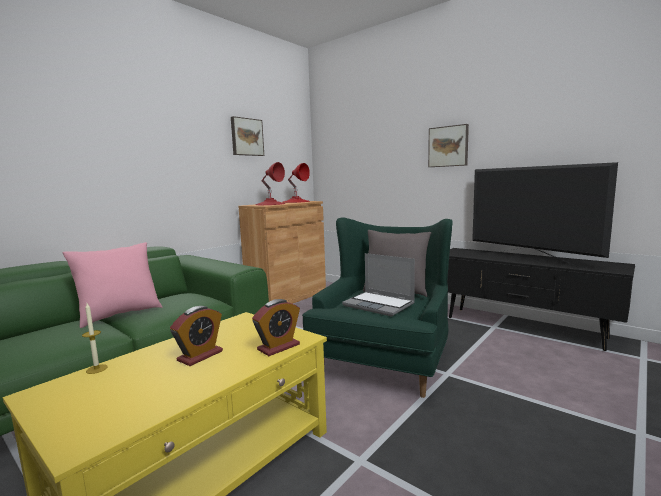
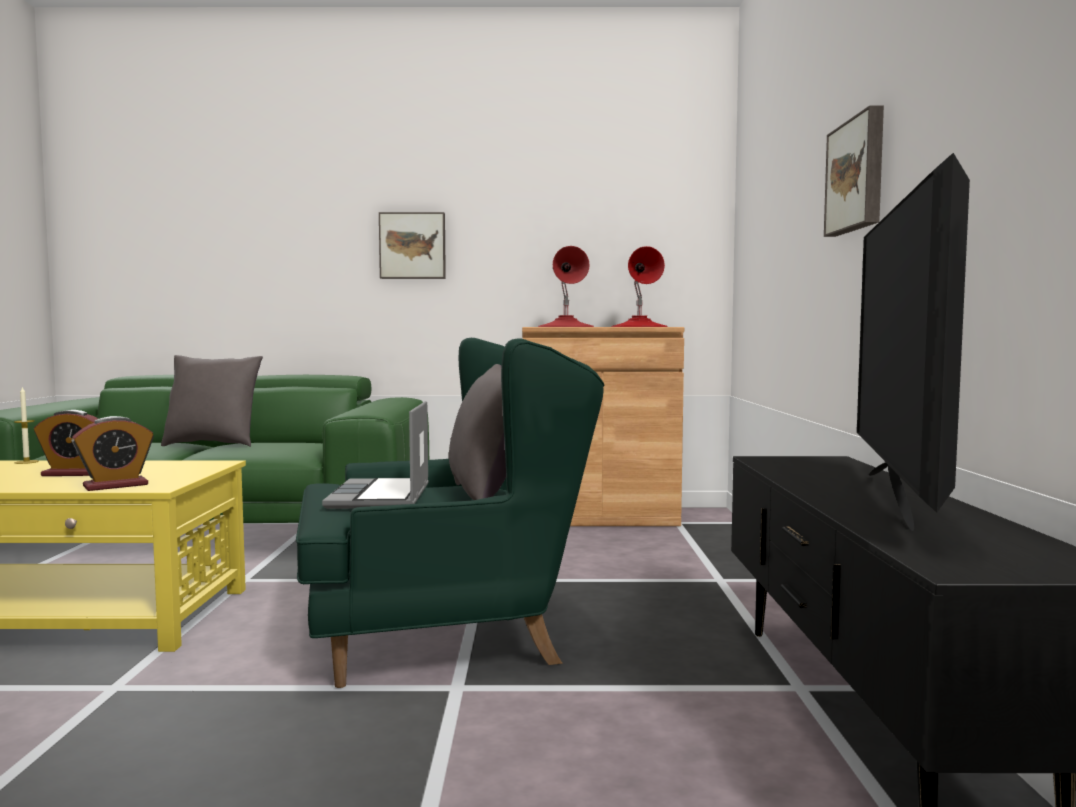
camera: 50 degrees right, 5 degrees down
pink pillow [62,242,162,328] -> grey pillow [161,355,263,447]
picture [231,116,264,156] -> picture moved to [379,212,446,279]
alarm clock [252,299,300,356] -> alarm clock turned 45 degrees counterclockwise [72,416,154,491]

